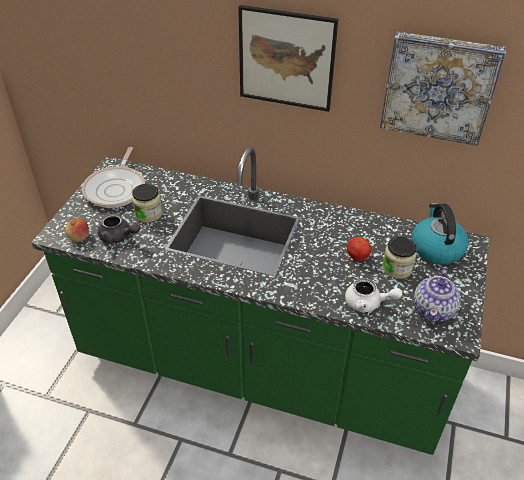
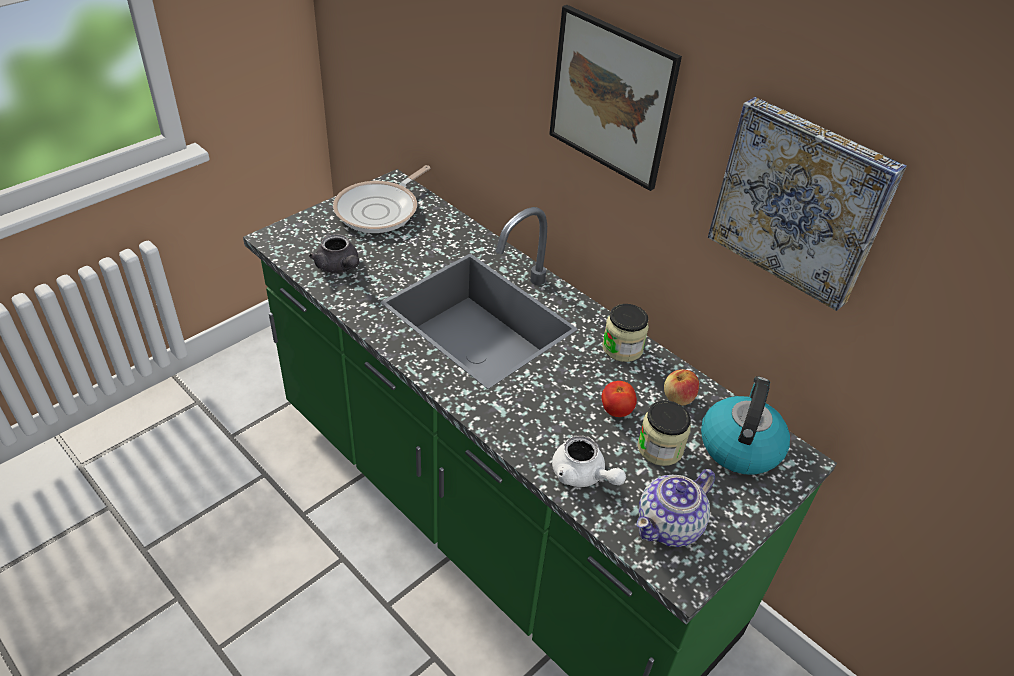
camera: 25 degrees right, 0 degrees up
apple [65,218,89,242] -> apple moved to [664,370,699,406]
jar [132,184,163,223] -> jar moved to [602,304,649,362]

